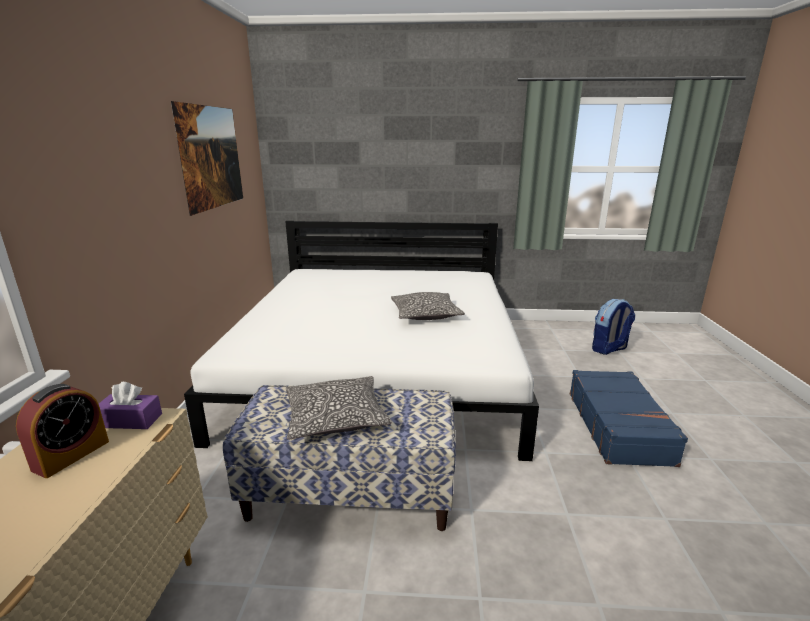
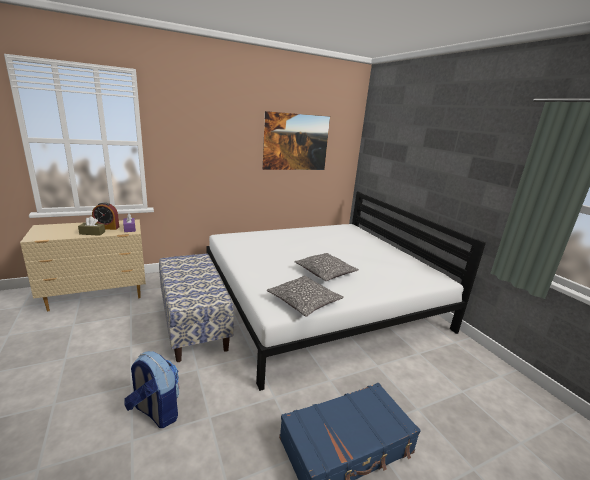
camera: 60 degrees right, 0 degrees up
pillow [286,376,392,440] -> pillow moved to [267,276,344,317]
backpack [592,299,635,355] -> backpack moved to [124,351,179,428]
none -> brown tissue box [78,216,105,236]

